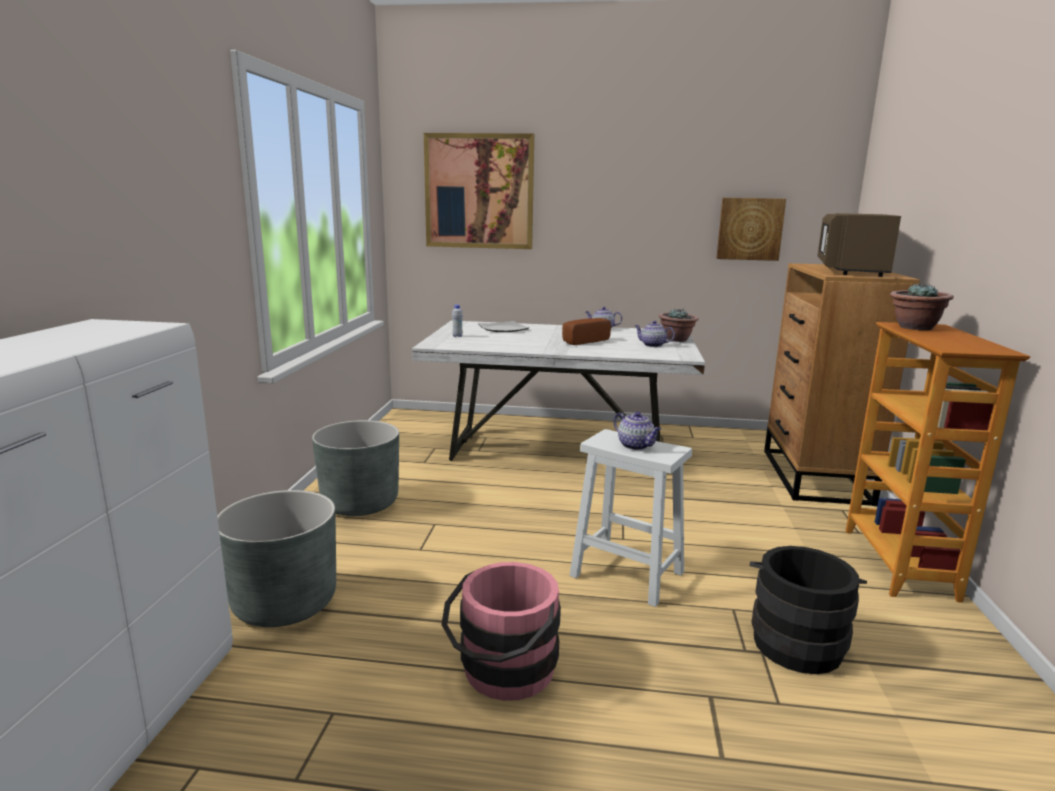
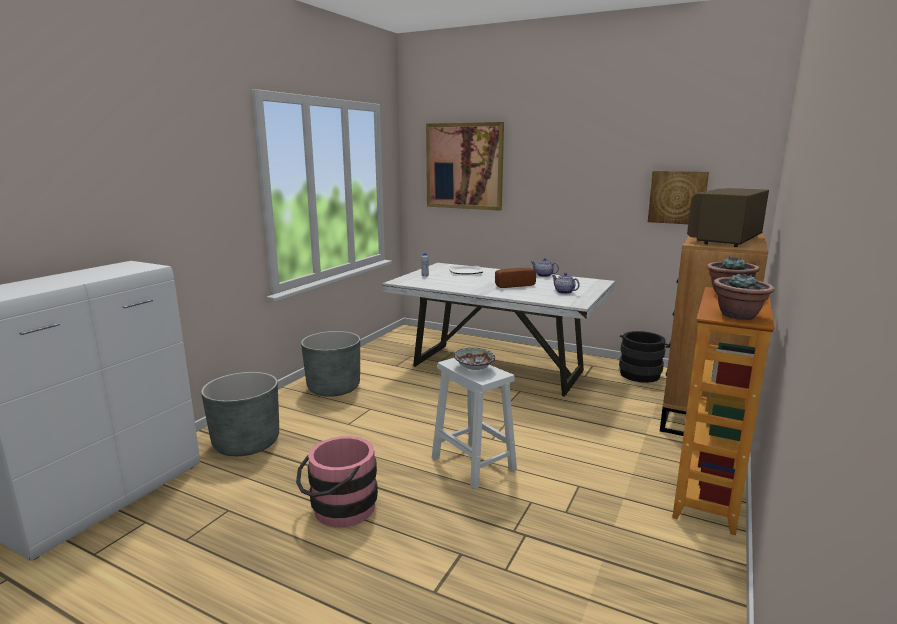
camera: 20 degrees right, 0 degrees up
teapot [614,412,662,450] -> bowl [454,348,495,370]
potted plant [659,309,698,342] -> potted plant moved to [714,273,774,320]
black bucket [750,546,867,674] -> black bucket moved to [619,331,670,383]

